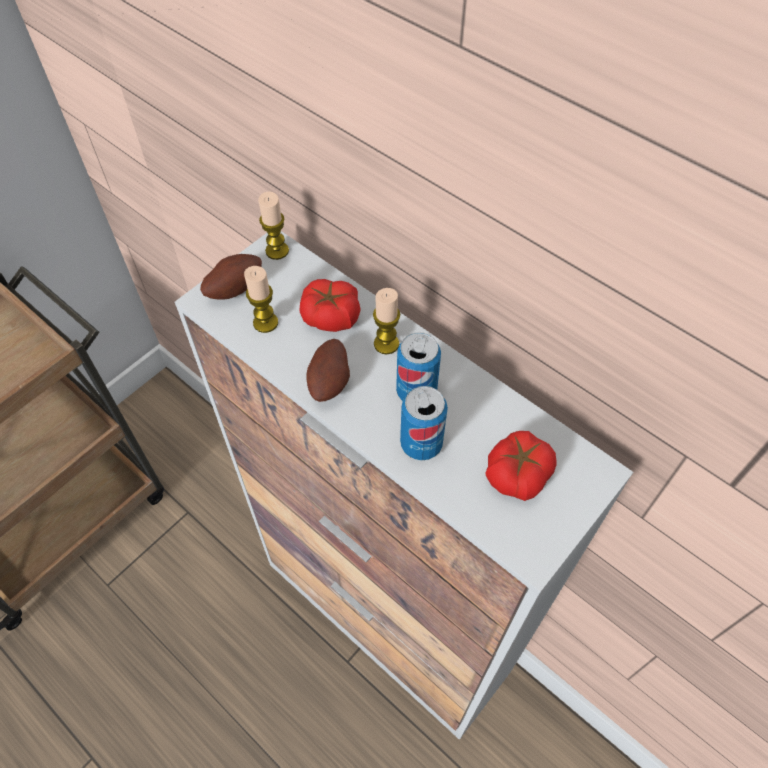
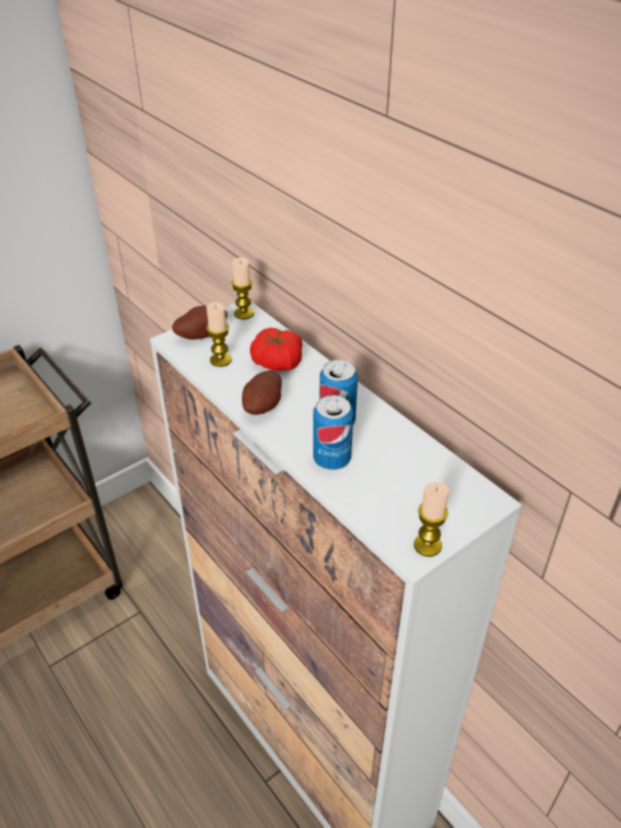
camera: 10 degrees right, 15 degrees down
candle [373,288,400,354] -> candle moved to [414,482,449,557]
tomato [486,431,557,501] -> none

